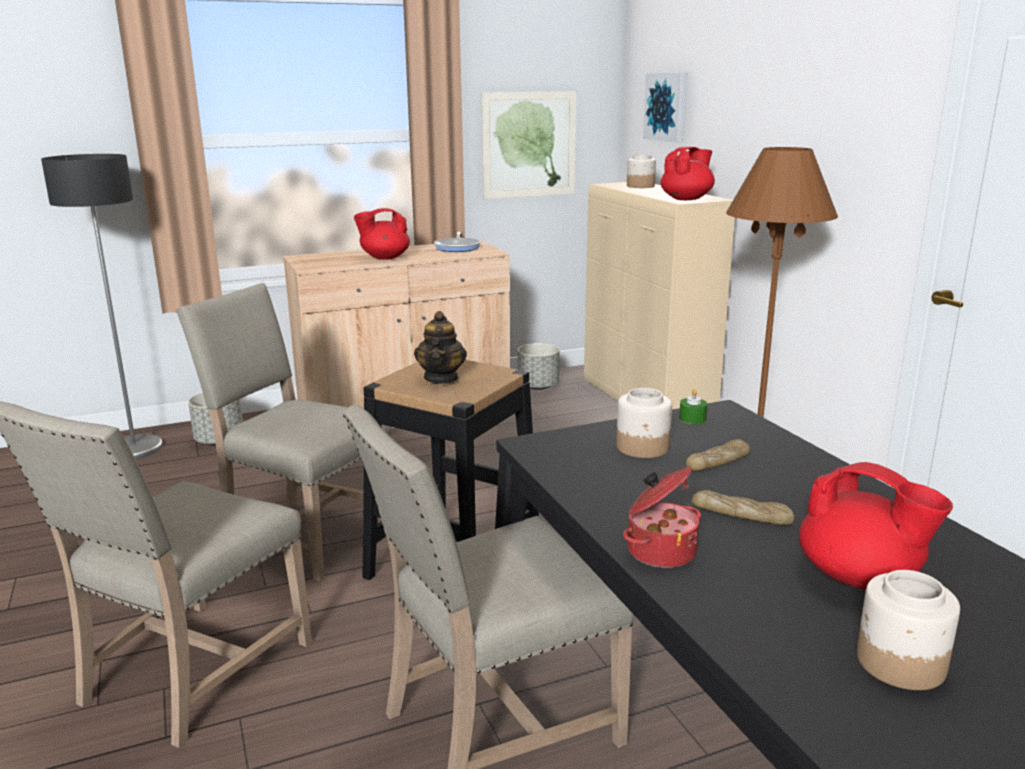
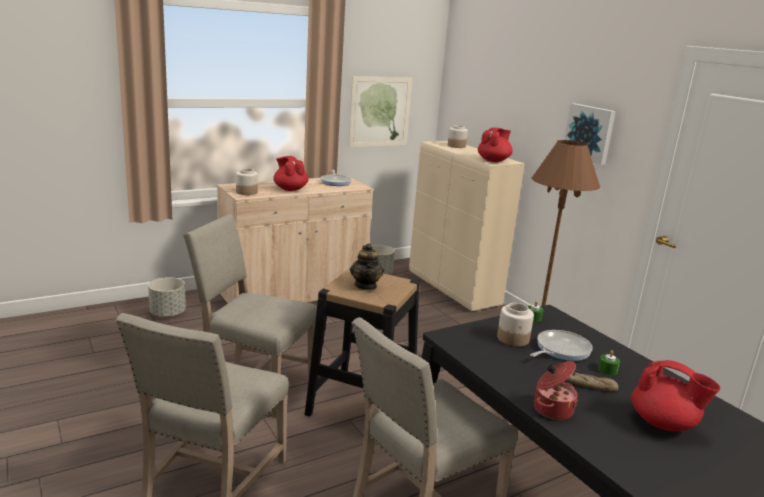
camera: 10 degrees left, 0 degrees up
floor lamp [41,154,163,459] -> none
red teapot [354,208,410,260] -> red teapot turned 90 degrees clockwise [273,156,309,191]
picture [643,73,688,142] -> picture moved to [564,103,616,165]
bread [686,439,750,471] -> frying pan [530,330,593,361]
jar [856,570,960,690] -> jar moved to [236,168,258,195]
none -> green candle [598,350,620,375]

